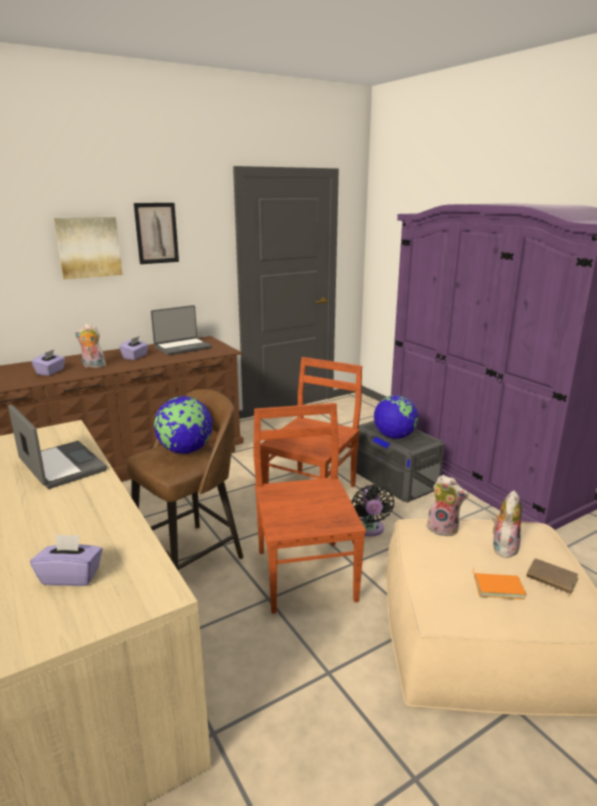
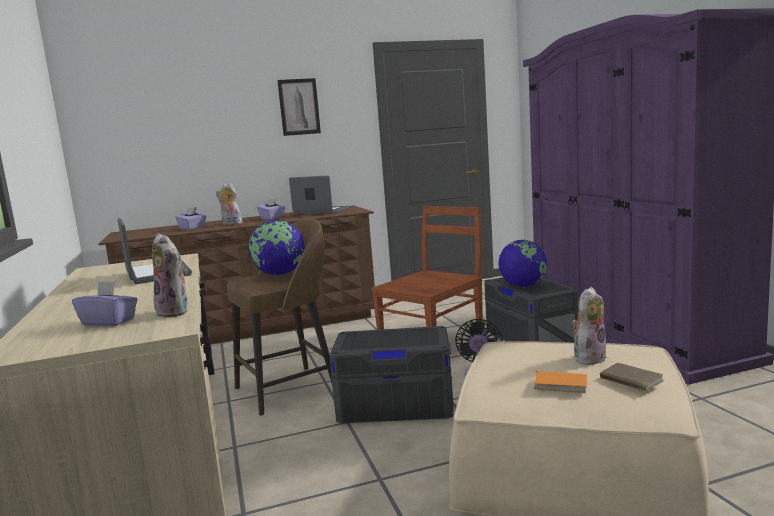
camera: 15 degrees right, 10 degrees down
picture [54,217,122,279] -> none
laptop [151,305,212,355] -> laptop turned 135 degrees counterclockwise [289,175,349,214]
brown chair [253,403,366,614] -> grey storage box [329,326,453,423]
plush toy [427,475,468,536] -> plush toy moved to [152,233,188,318]

